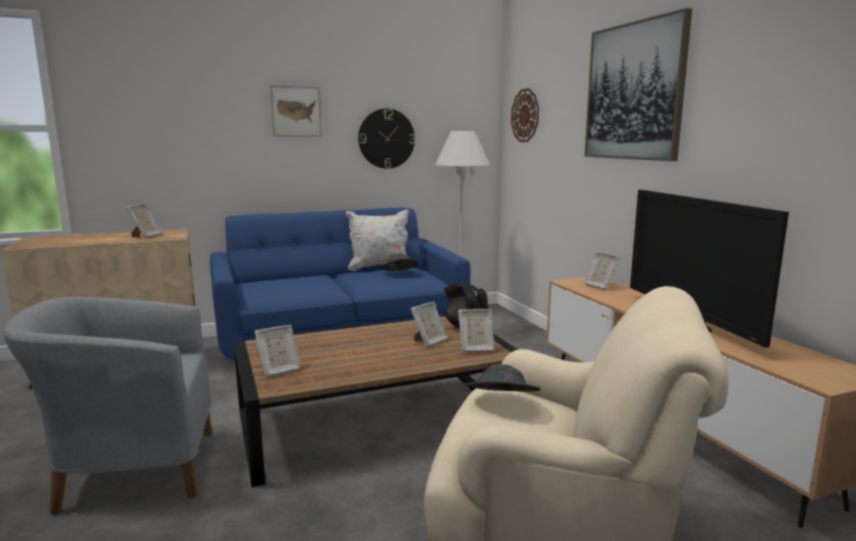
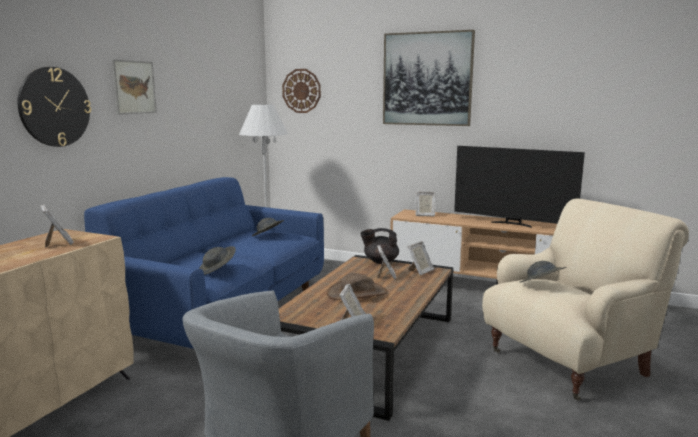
camera: 45 degrees left, 0 degrees up
white pillow [346,209,412,271] -> none
wall clock [358,108,415,169] -> wall clock moved to [17,67,91,147]
none -> grey hat [199,246,236,275]
none -> brown hat [327,273,388,300]

